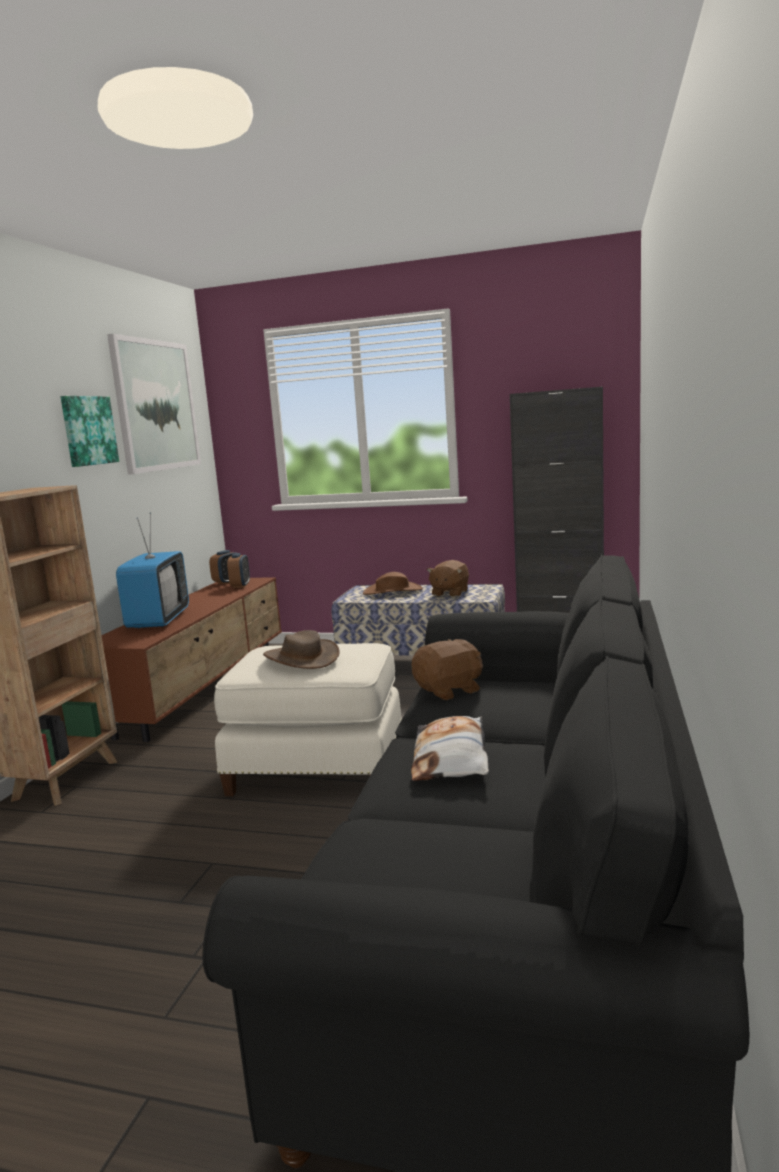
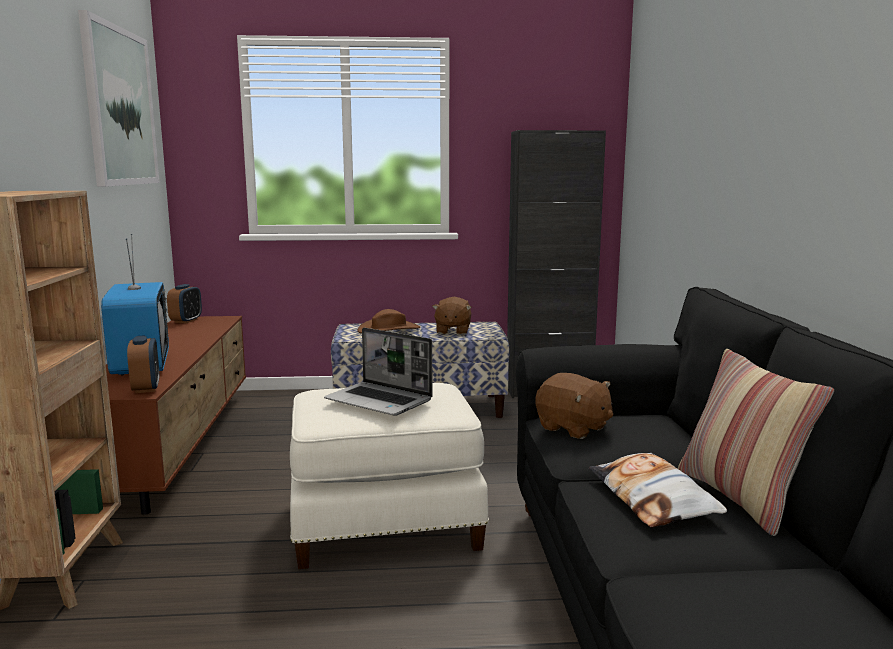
camera: 20 degrees left, 0 degrees up
picture [60,396,119,467] -> none
alarm clock [227,553,250,588] -> alarm clock moved to [127,335,159,393]
brown hat [263,630,340,669] -> laptop [324,328,433,416]
brown plush toy [412,639,483,700] -> brown plush toy turned 90 degrees clockwise [536,373,613,439]
none -> pillow [678,349,834,536]

